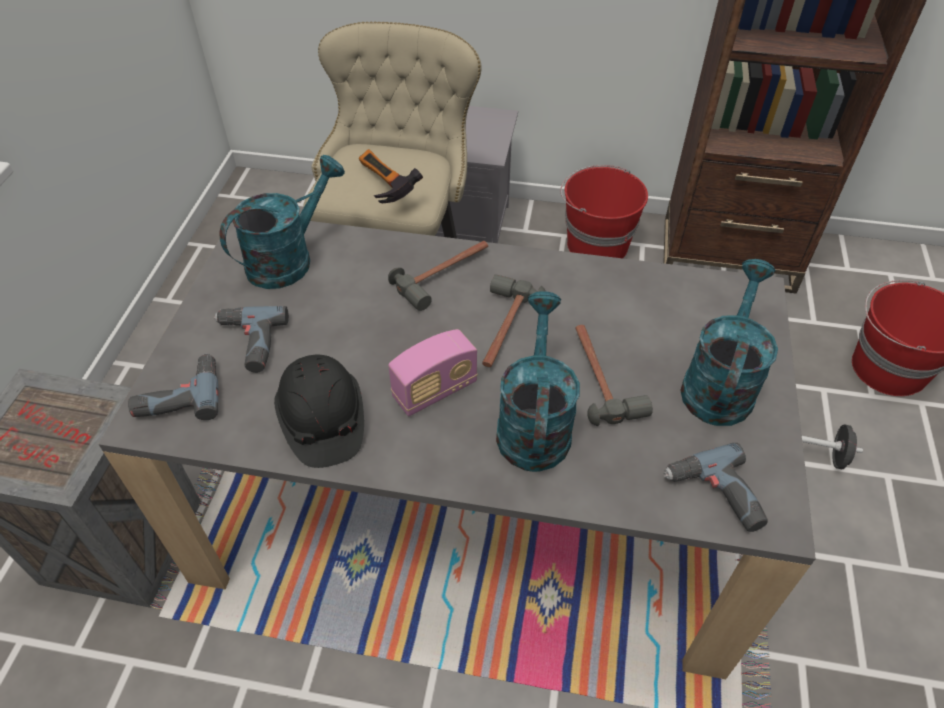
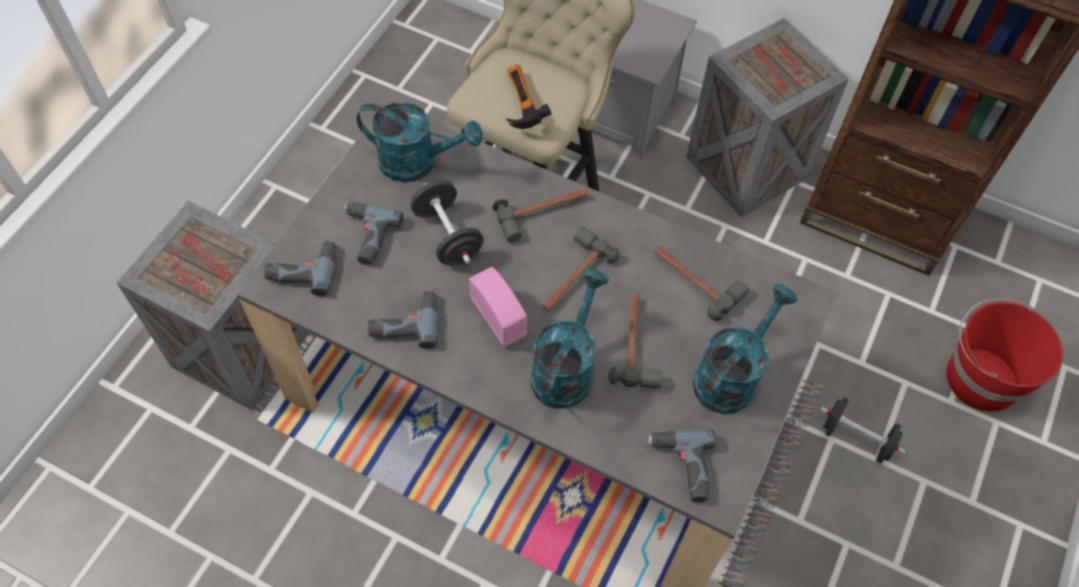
camera: 15 degrees right, 10 degrees up
turquoise watering can [219,155,345,289] -> turquoise watering can turned 45 degrees clockwise [357,102,483,182]
black hard hat [274,355,364,468] -> power drill [368,289,438,349]
radio [388,329,478,416] -> radio turned 105 degrees counterclockwise [469,267,527,348]
red bucket [561,165,648,258] -> crate [686,18,849,217]
none -> black dumbbell [410,180,484,265]
none -> hammer [654,246,749,321]

